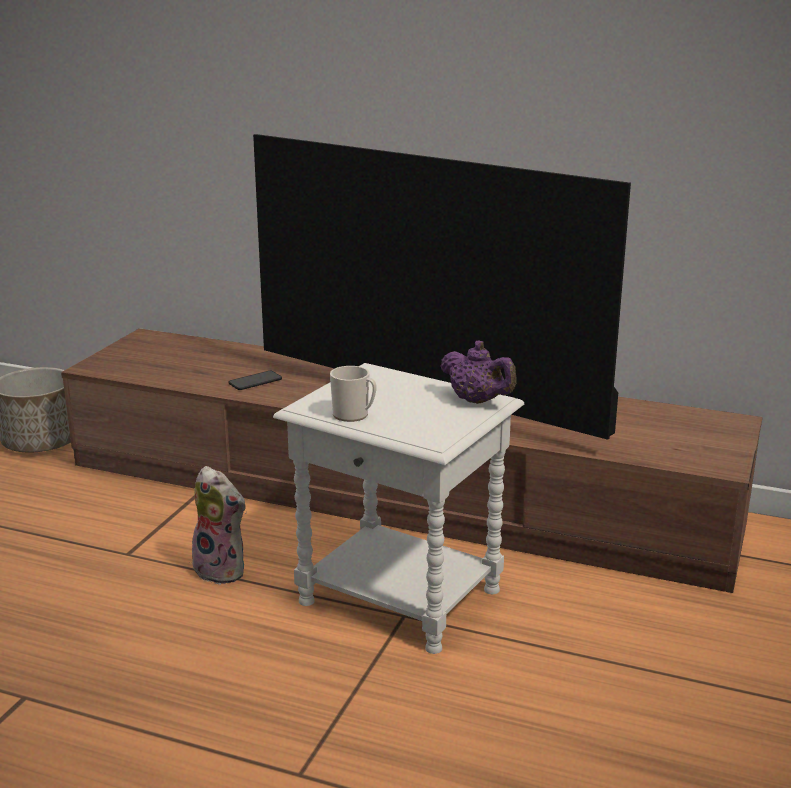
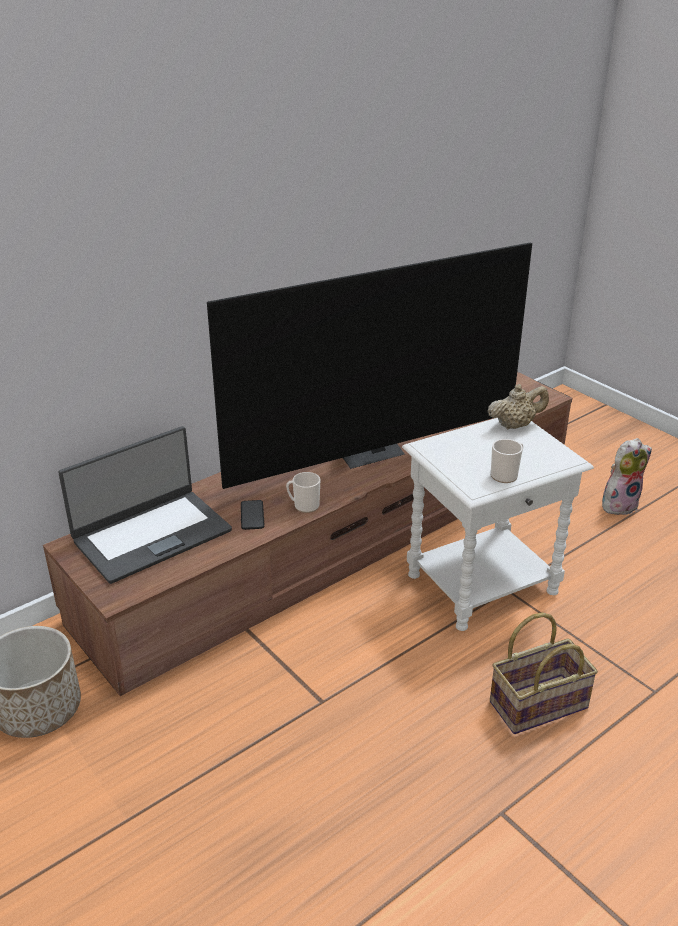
camera: 60 degrees left, 10 degrees up
plush toy [191,466,246,585] -> plush toy moved to [602,438,652,515]
purple teapot [440,340,517,404] -> beige teapot [487,384,549,429]
none -> laptop [58,426,232,584]
none -> mug [286,472,320,513]
none -> basket [490,612,598,734]

